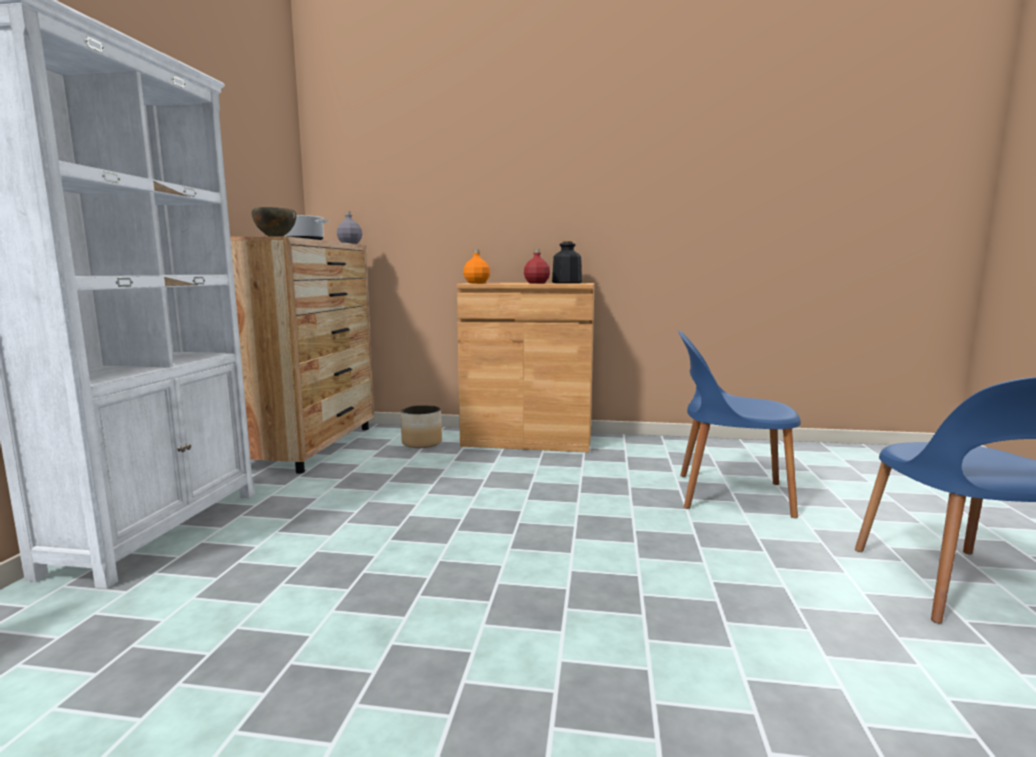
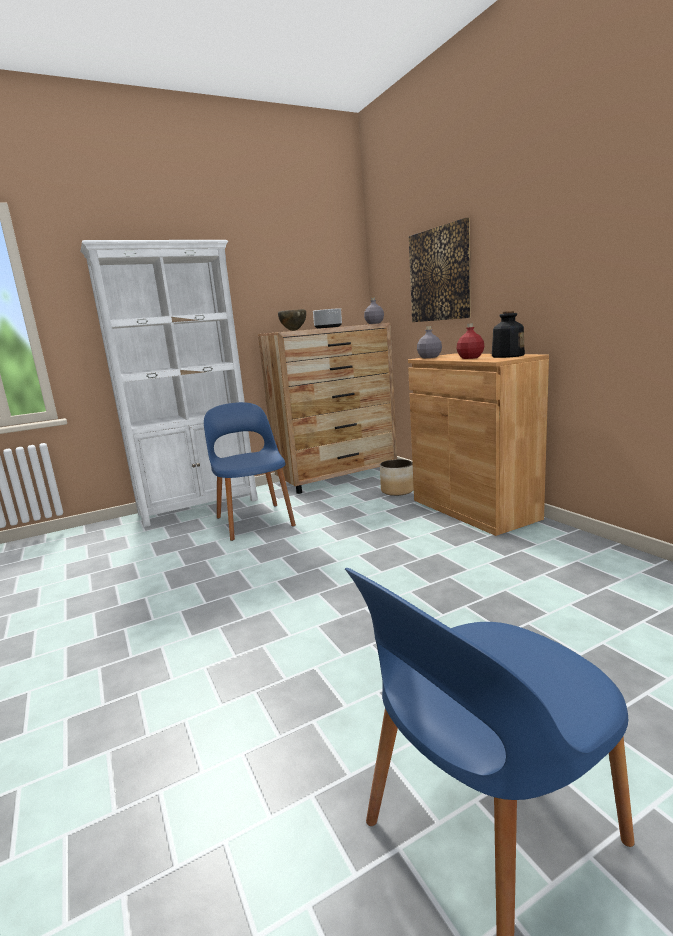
camera: 55 degrees right, 5 degrees up
orange bottle [463,249,490,283] -> grey bottle [417,326,442,358]
blue chair [678,330,801,518] -> blue chair moved to [204,402,296,541]
none -> picture [409,218,471,322]

